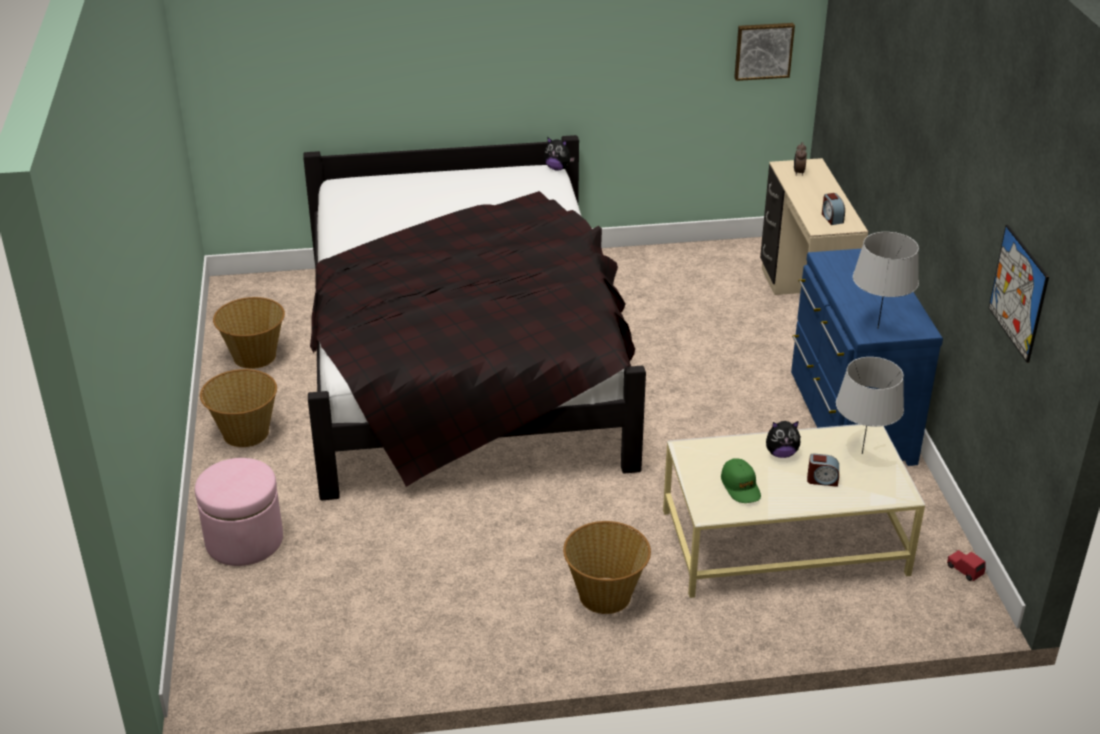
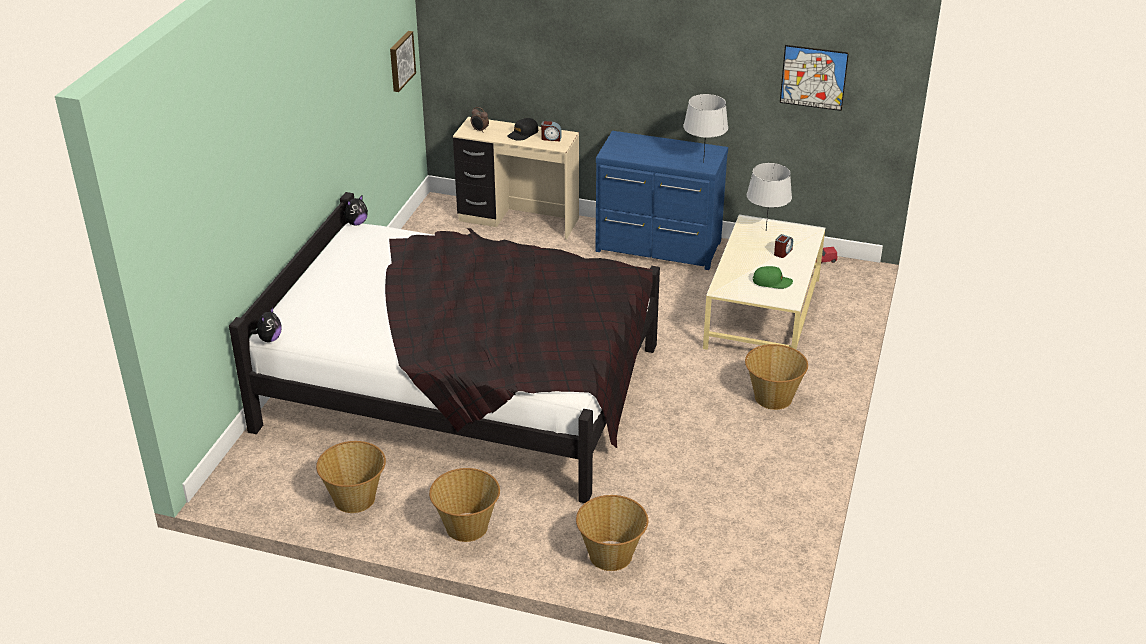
camera: 65 degrees left, 0 degrees up
pink ottoman [195,458,283,566] -> basket [576,495,648,571]
plush toy [766,421,801,458] -> plush toy moved to [250,307,282,342]
none -> black cap [507,118,538,141]

